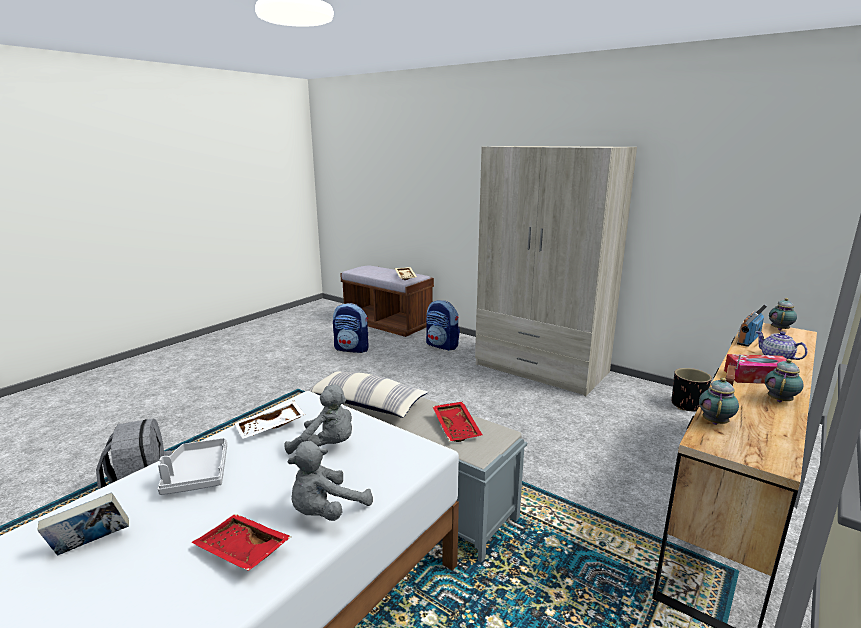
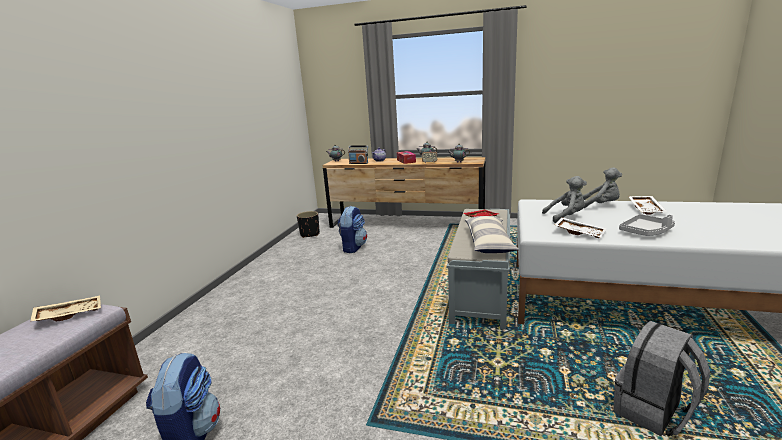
camera: 110 degrees left, 0 degrees up
book [38,492,129,555] -> none
red tray [191,514,292,571] -> white tray [628,196,667,215]
grey plush toy [284,384,352,454] -> grey plush toy turned 90 degrees clockwise [542,176,587,223]
backpack [426,300,460,351] -> backpack moved to [338,206,367,253]
beige wardrobe [475,146,637,396] -> none

